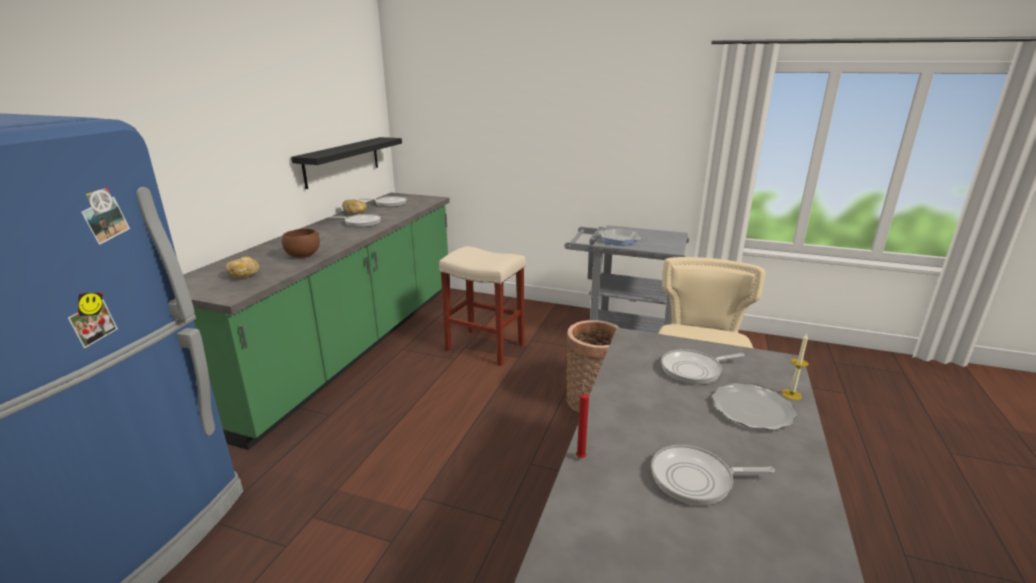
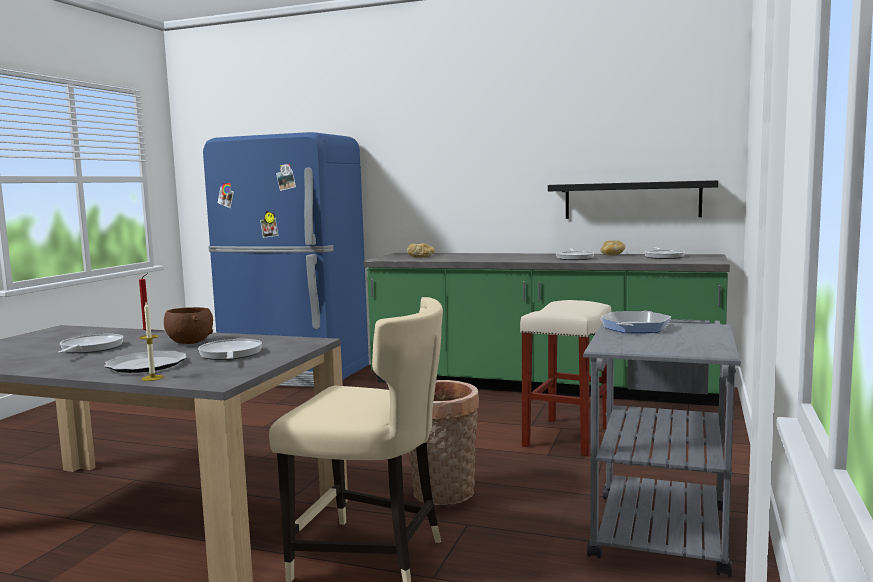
camera: 90 degrees right, 15 degrees down
brown bowl [282,228,320,258] -> brown bowl moved to [164,307,213,344]

